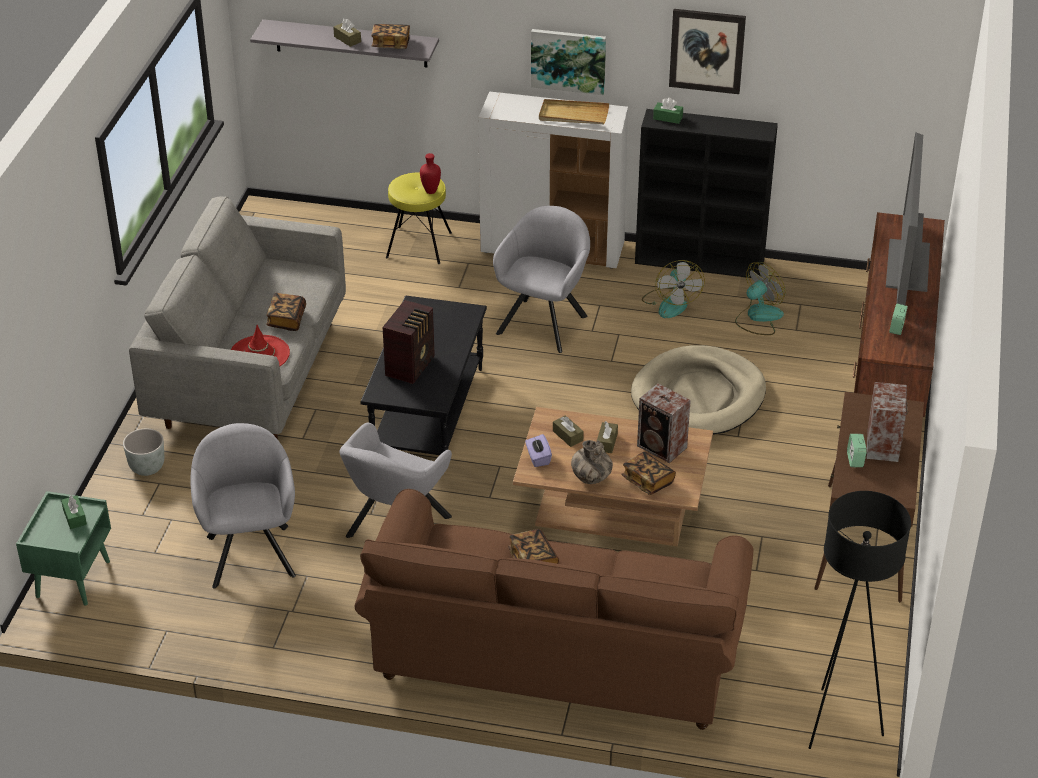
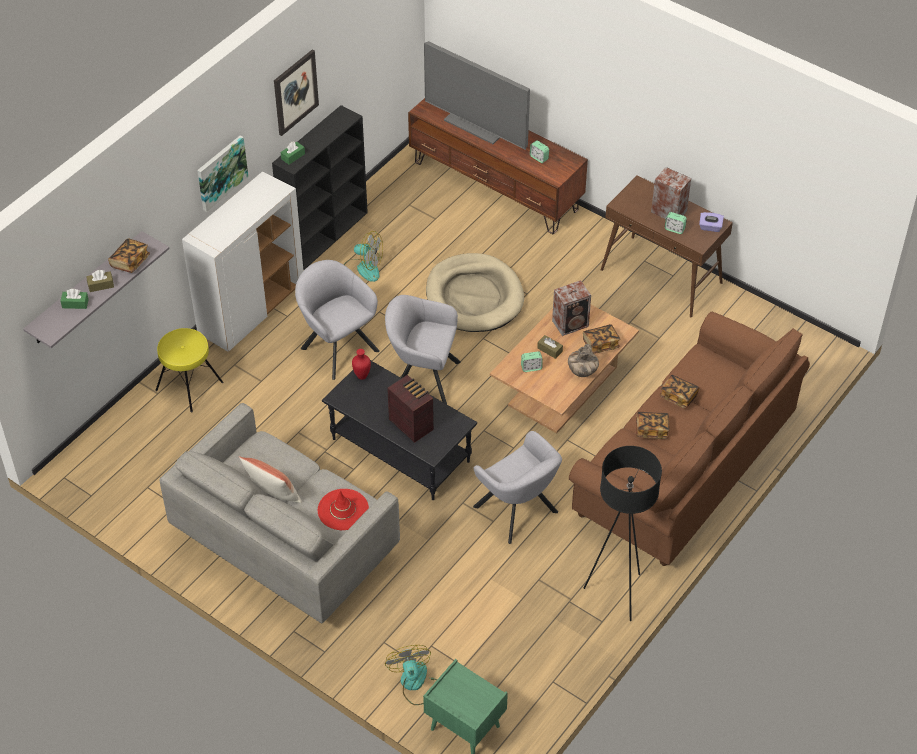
camera: 65 degrees left, 10 degrees up
green tissue box [61,495,87,529] -> green tissue box moved to [60,289,89,309]
grey planter [123,429,164,476] -> none
grey armchair [190,423,296,588] -> grey armchair moved to [385,295,461,404]
book [266,293,306,331] -> book moved to [659,375,699,408]
red vase [420,153,441,194] -> red vase moved to [352,349,371,380]
purple tissue box [525,434,552,467] -> purple tissue box moved to [699,212,724,232]
beige tray [539,99,609,124] -> none
brown tissue box [553,415,584,447] -> alarm clock [521,351,543,372]
fan [735,262,786,335] -> fan moved to [385,645,437,705]
black floor lamp [809,491,911,749] -> black floor lamp moved to [583,446,662,621]
none -> pillow [239,456,302,503]

